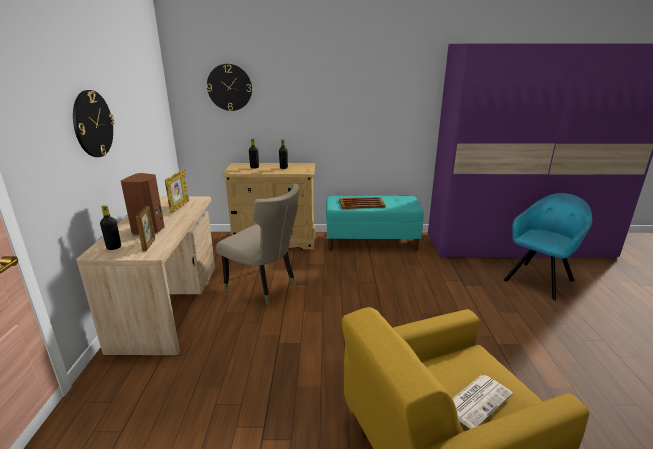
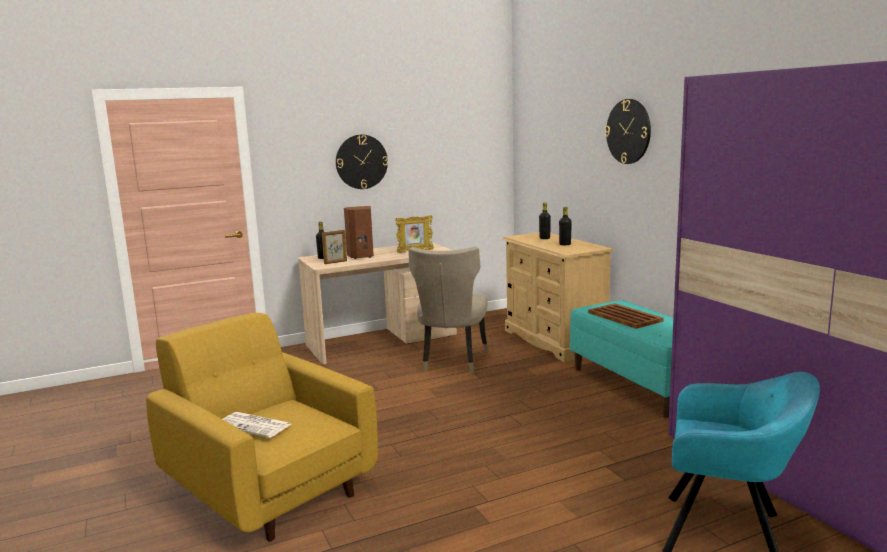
camera: 65 degrees right, 10 degrees down
wall clock [207,64,252,111] -> wall clock moved to [605,99,651,164]

